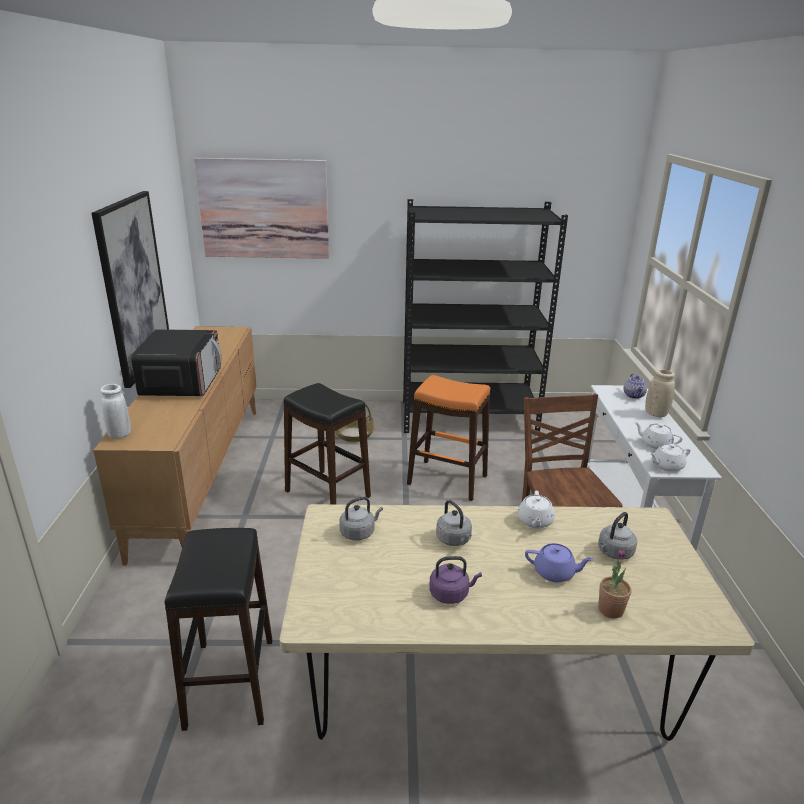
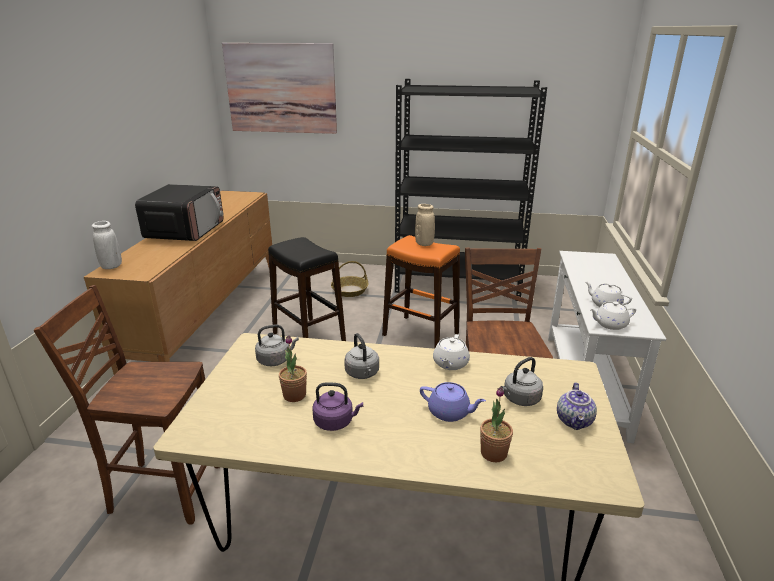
camera: 10 degrees right, 0 degrees up
picture [91,191,169,388] -> none
black stool [165,528,272,731] -> brown chair [34,285,220,524]
teapot [623,374,647,399] -> teapot moved to [557,382,597,430]
beige vase [645,369,675,417] -> beige vase moved to [415,204,435,246]
none -> potted plant [279,335,307,402]

